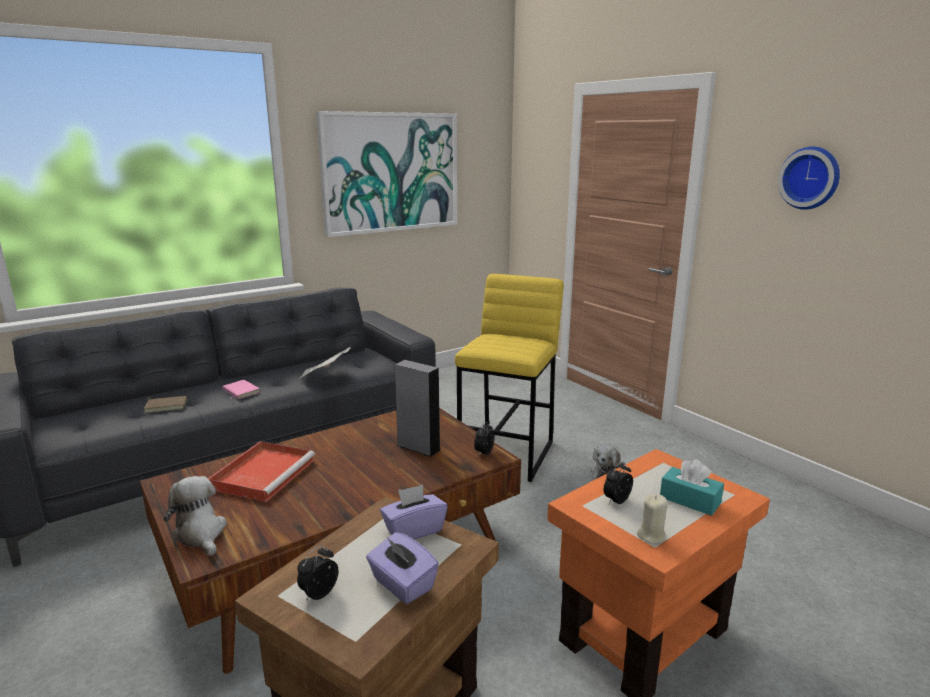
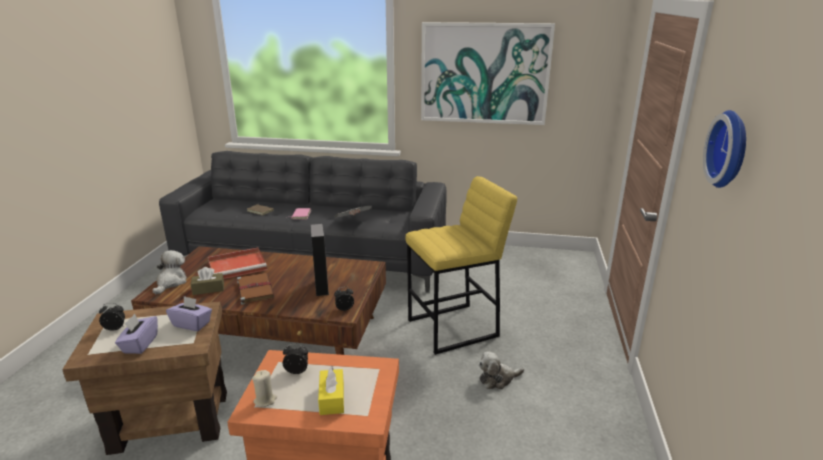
camera: 45 degrees right, 5 degrees up
turquoise tissue box [660,459,724,516] -> yellow tissue box [318,366,344,415]
none -> brown tissue box [191,267,224,295]
none -> brown book [237,273,274,305]

